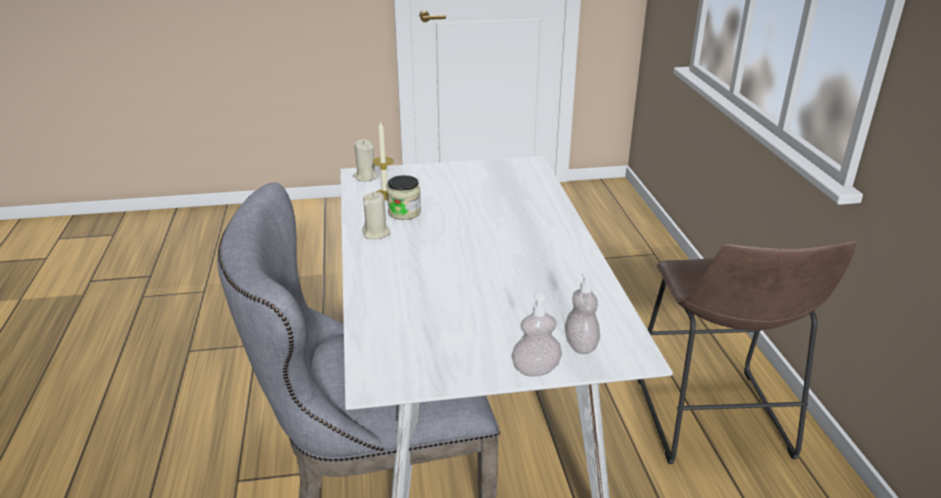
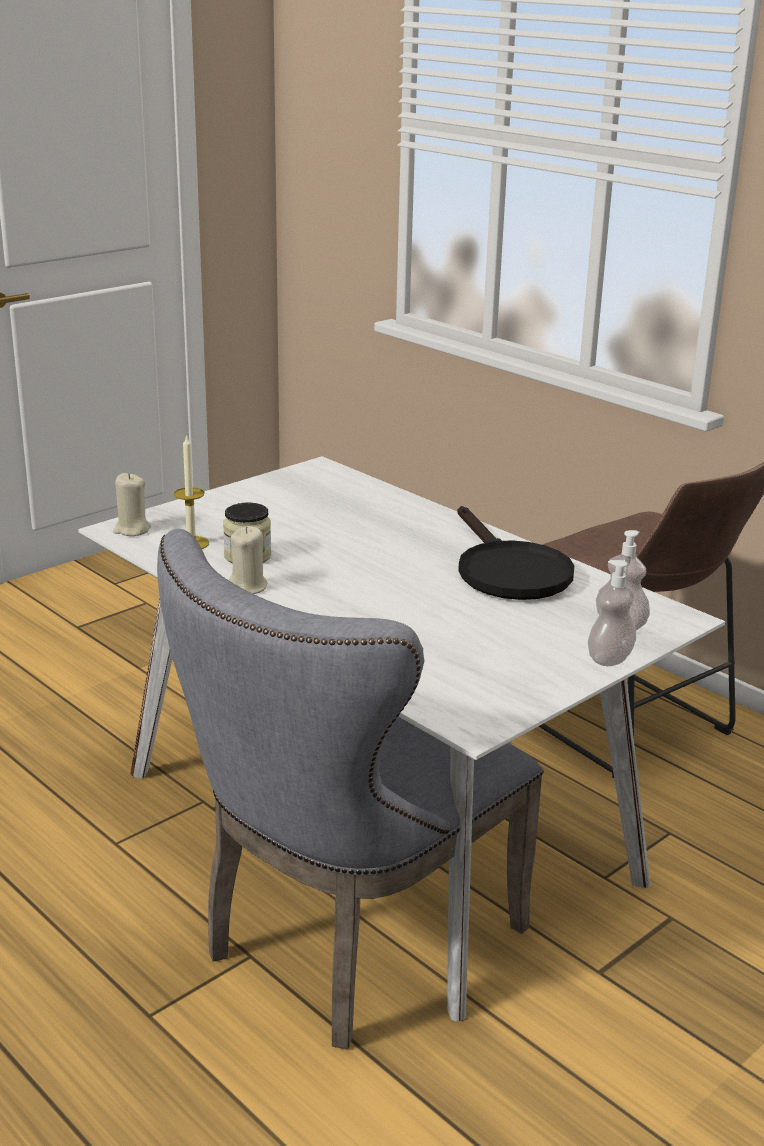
camera: 35 degrees left, 5 degrees down
none -> black frying pan [457,506,575,600]

